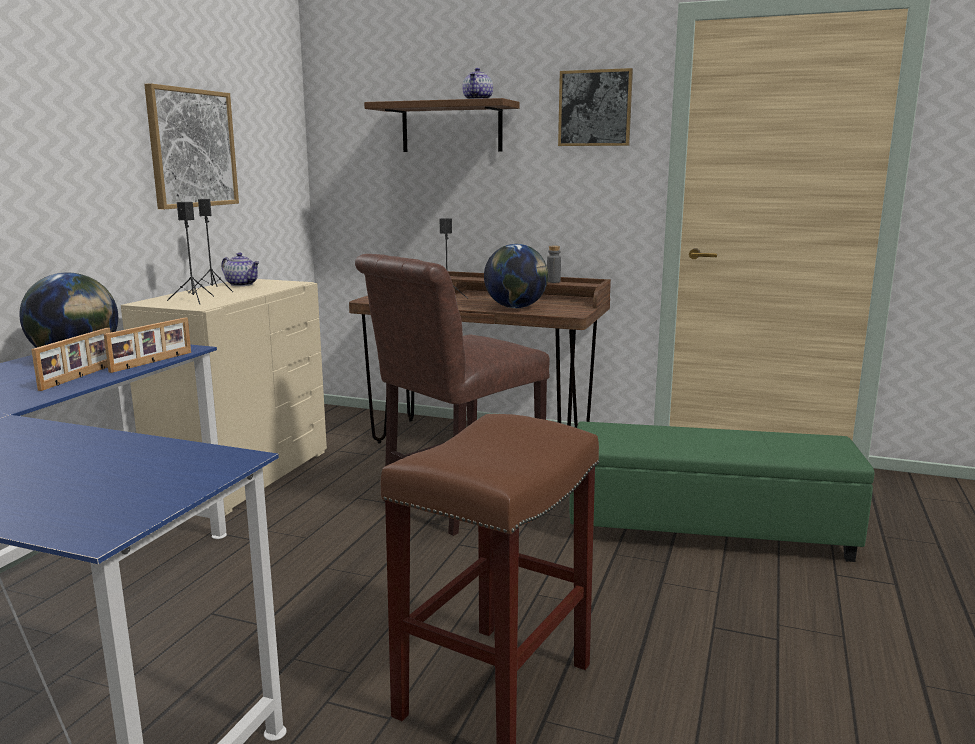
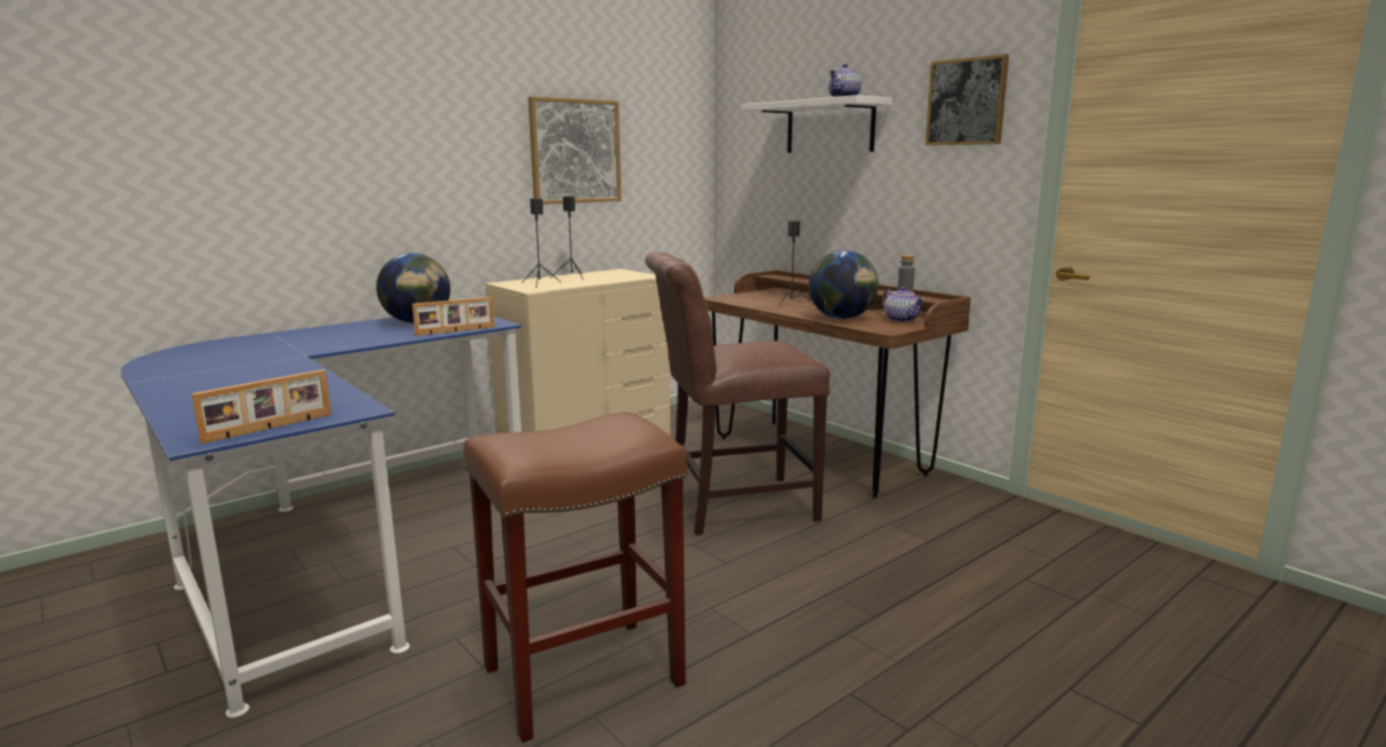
camera: 30 degrees right, 0 degrees up
picture frame [31,328,111,391] -> picture frame moved to [191,369,331,444]
teapot [221,253,260,286] -> teapot moved to [882,286,924,322]
brown shelf [364,98,519,152] -> white shelf [742,95,892,153]
green ottoman [569,421,874,562] -> none

